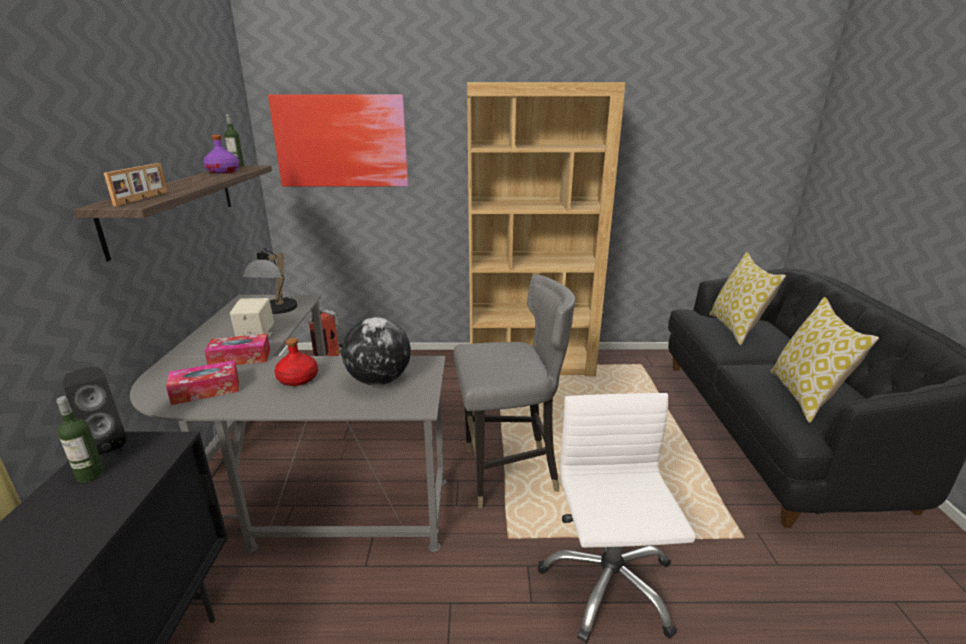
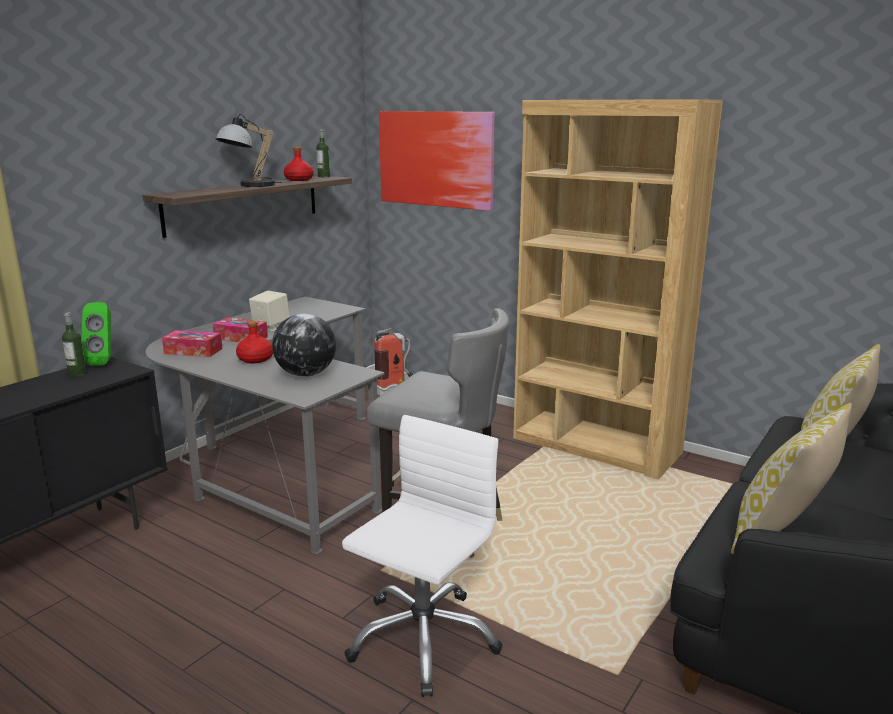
camera: 35 degrees right, 5 degrees down
black speaker [63,366,126,455] -> green speaker [82,302,111,365]
picture frame [104,163,168,206] -> none
purple bottle [203,135,240,174] -> red bottle [284,147,314,181]
table lamp [243,247,297,314] -> table lamp moved to [215,114,282,187]

